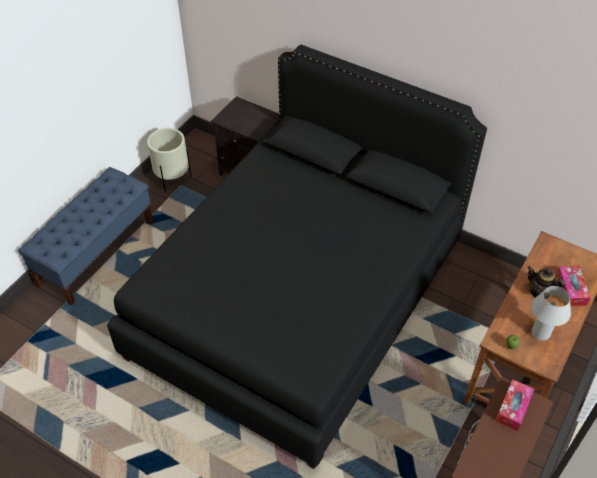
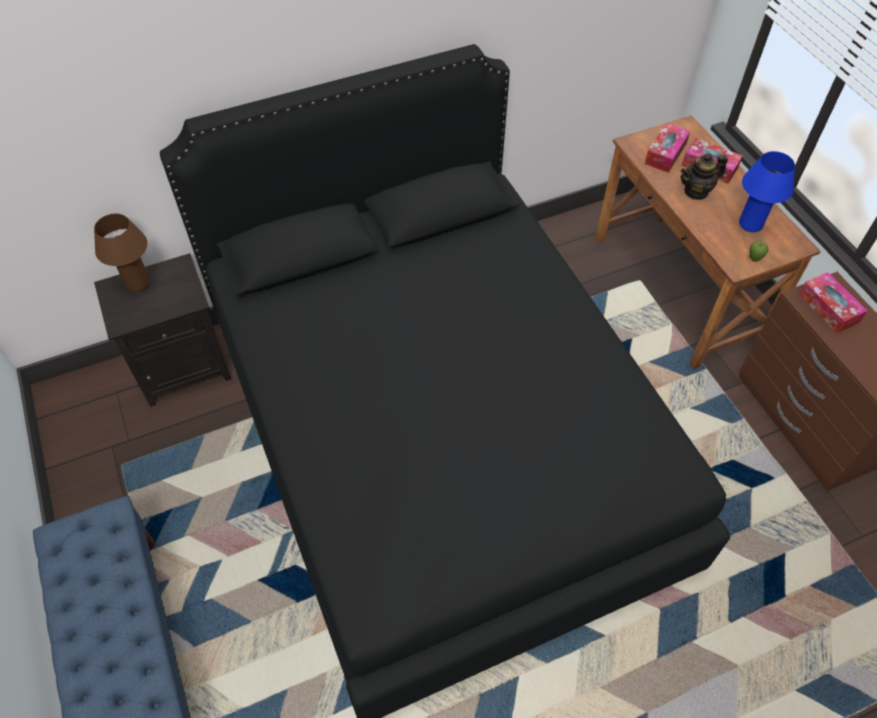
camera: 55 degrees left, 5 degrees up
beige planter [147,128,191,192] -> none
white table lamp [531,286,571,341] -> blue table lamp [739,151,795,232]
none -> brown table lamp [94,214,150,292]
none -> tissue box [644,123,690,173]

